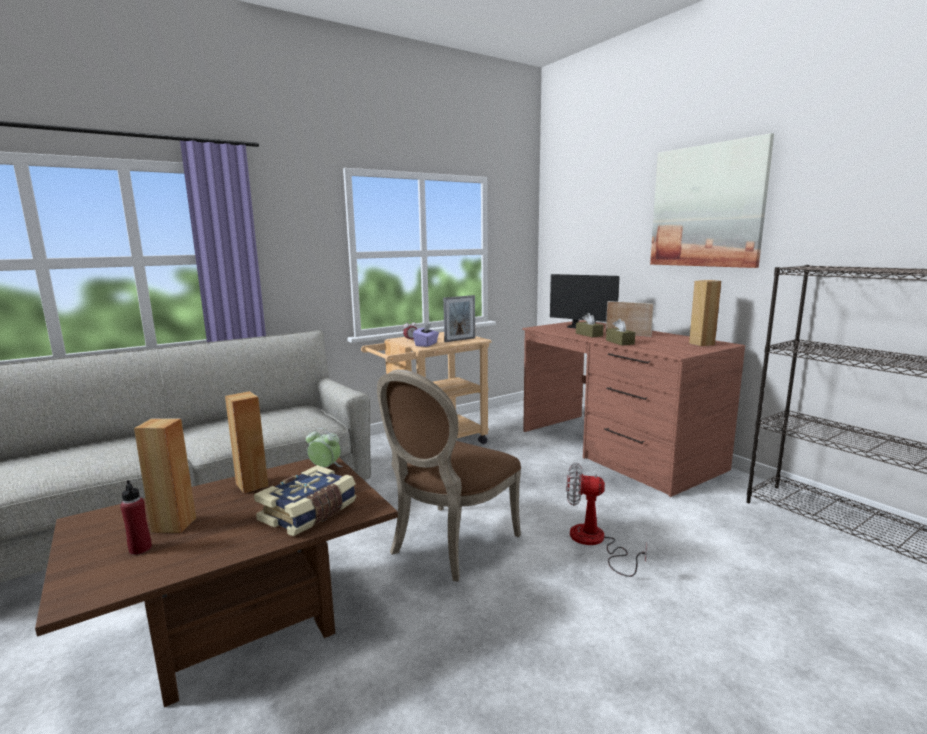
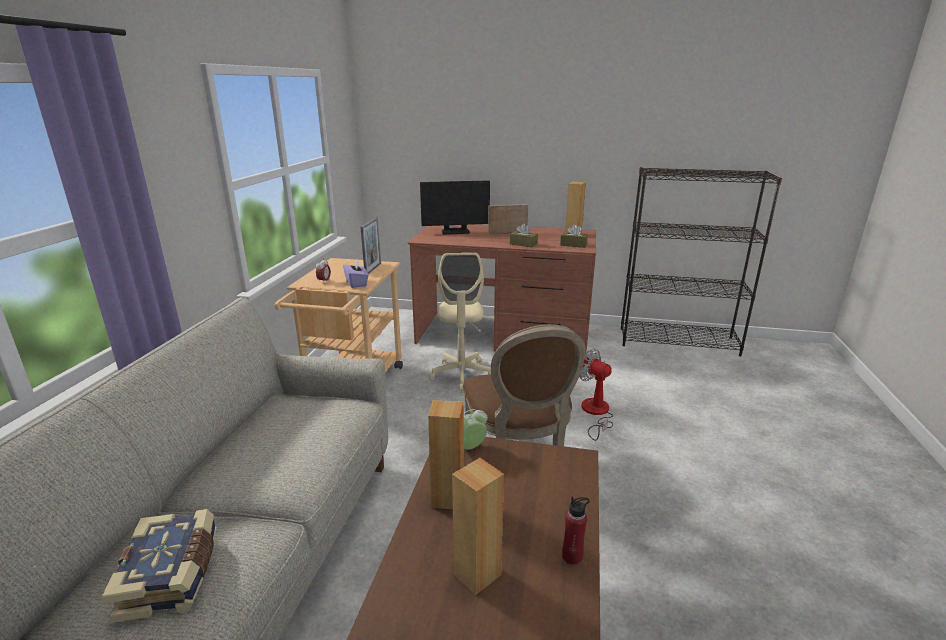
camera: 45 degrees left, 10 degrees up
red bottle [120,480,152,555] -> red bottle moved to [562,497,590,565]
book [254,465,356,536] -> book moved to [101,509,217,623]
fan [567,462,647,577] -> fan turned 75 degrees clockwise [579,349,613,441]
brown tissue box [576,313,604,337] -> brown tissue box moved to [560,224,588,248]
picture [650,133,774,268] -> none
none -> beige office chair [428,253,491,391]

